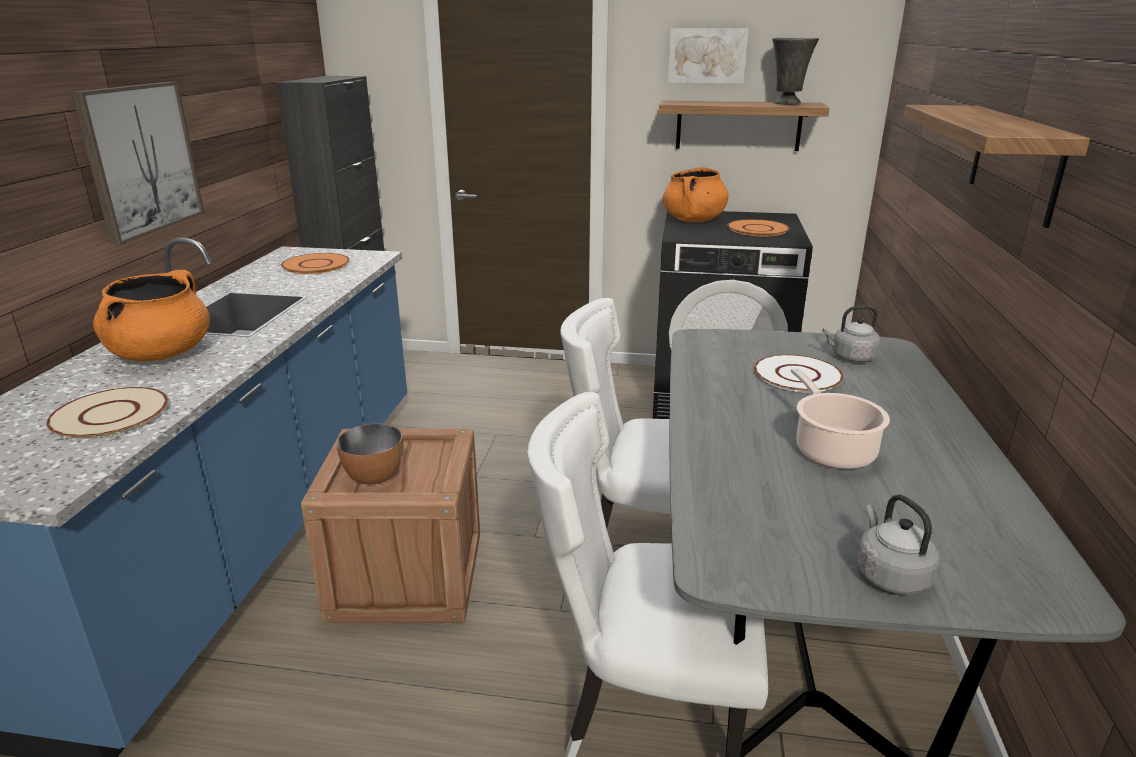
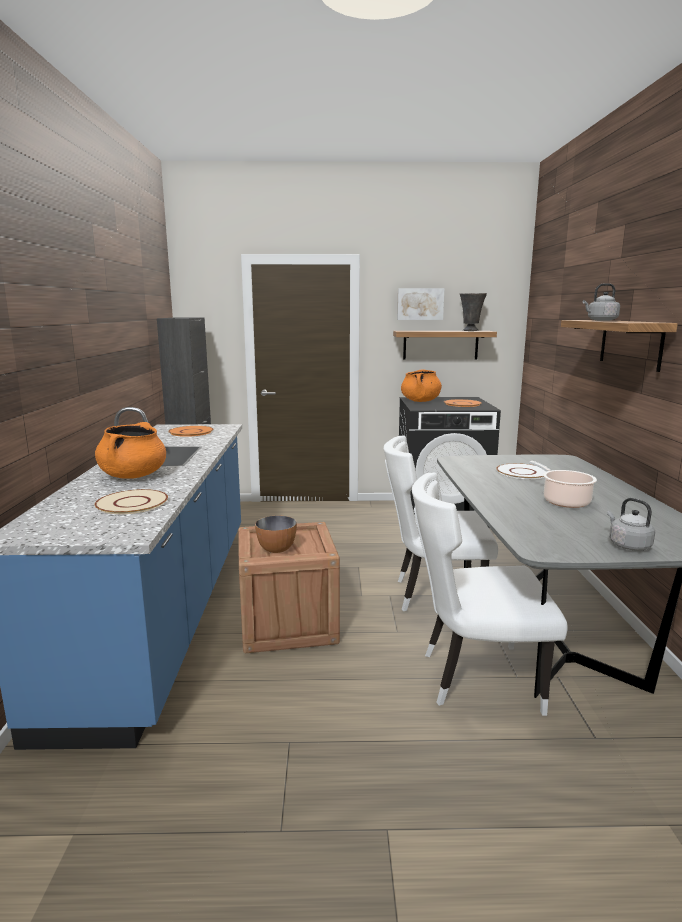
camera: 10 degrees left, 10 degrees down
picture [71,82,204,245] -> none
grey kettle [822,306,881,362] -> grey kettle moved to [582,283,620,321]

